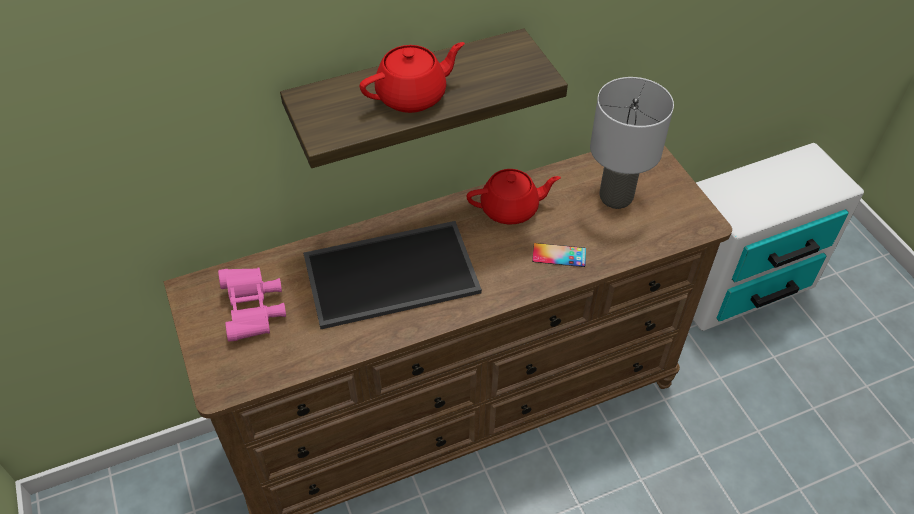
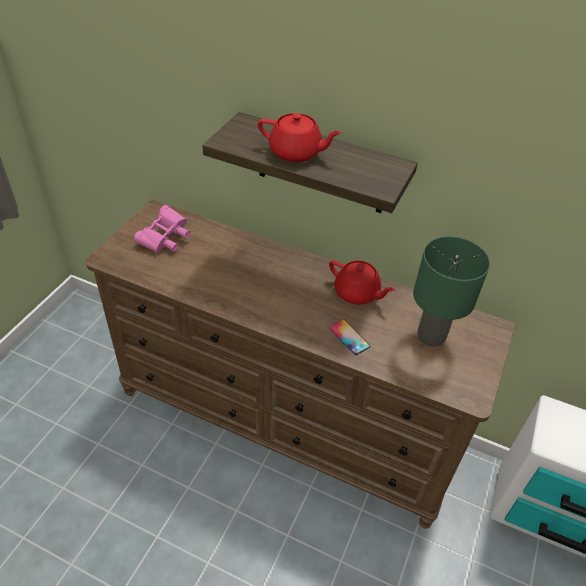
camera: 45 degrees right, 5 degrees down
tray [303,221,482,329] -> none
white table lamp [590,77,674,209] -> green table lamp [413,236,490,347]

